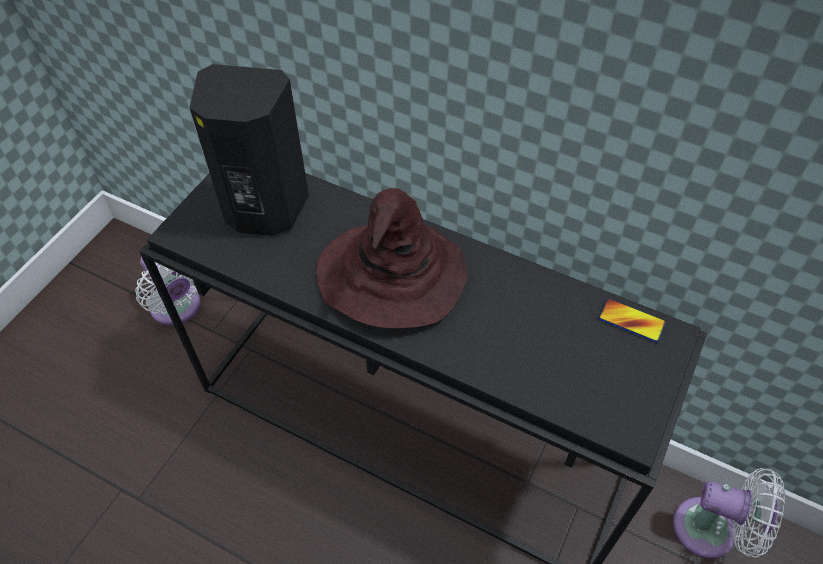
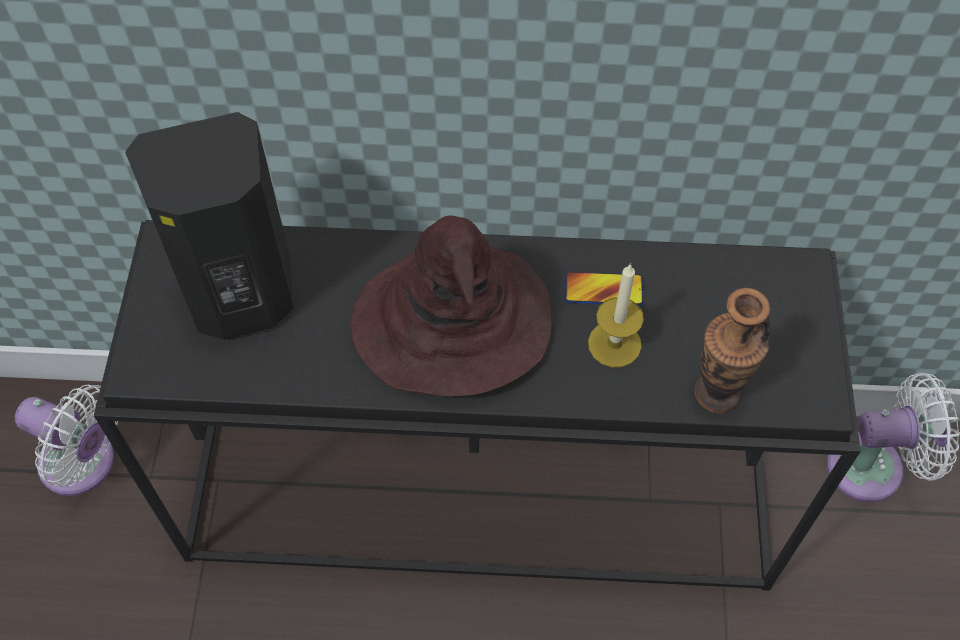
camera: 25 degrees left, 5 degrees up
phone [598,298,666,342] -> phone moved to [564,272,643,306]
none -> candle [588,263,644,367]
none -> vase [695,288,770,414]

